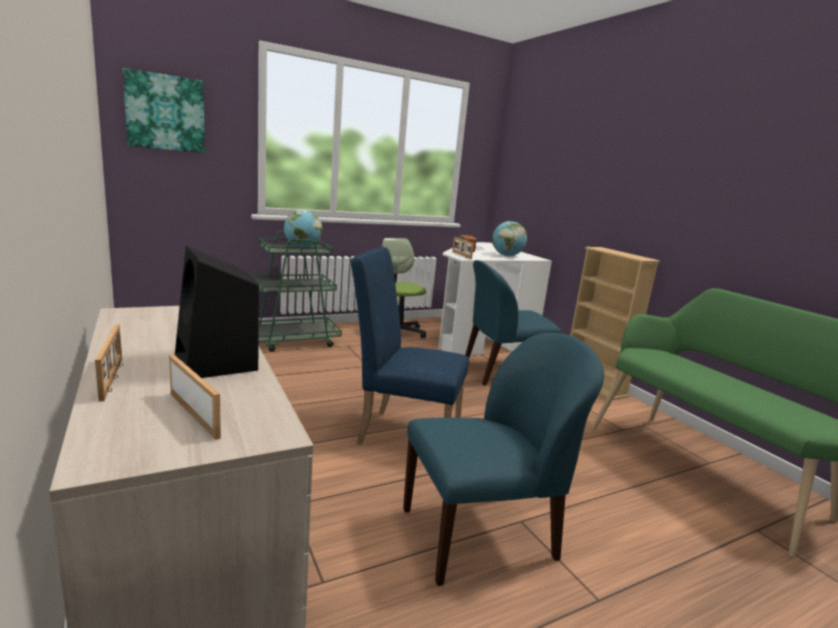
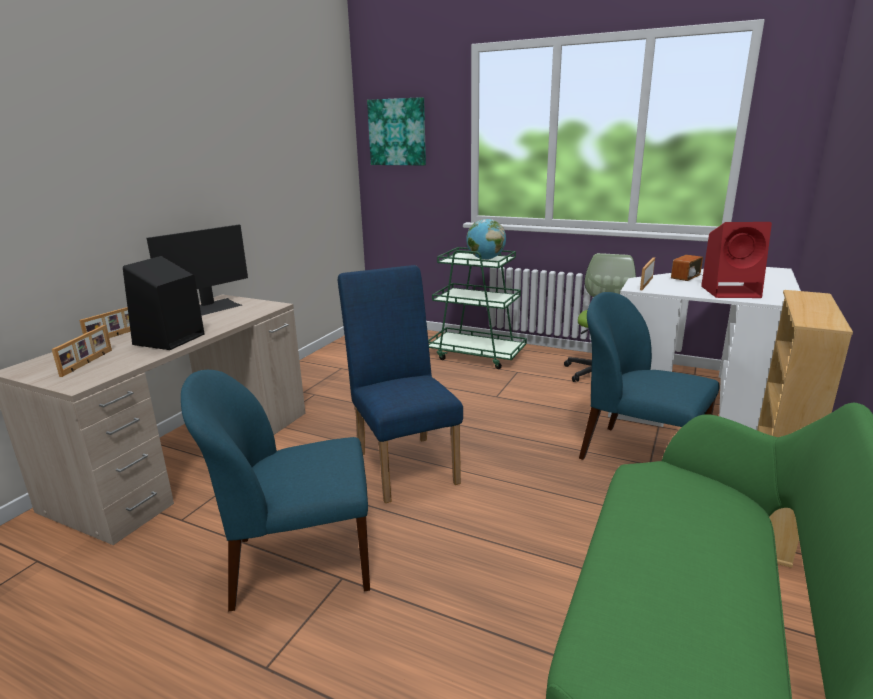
camera: 55 degrees right, 5 degrees up
blue chair [403,333,604,586] -> blue chair turned 135 degrees clockwise [181,370,370,611]
globe [492,221,527,256] -> red speaker [701,222,772,298]
none -> monitor [147,225,248,316]

